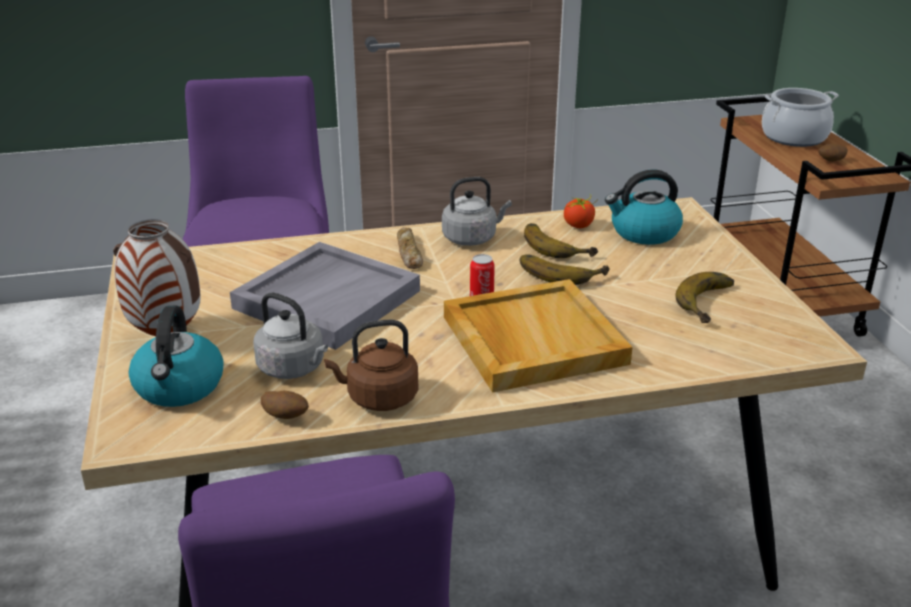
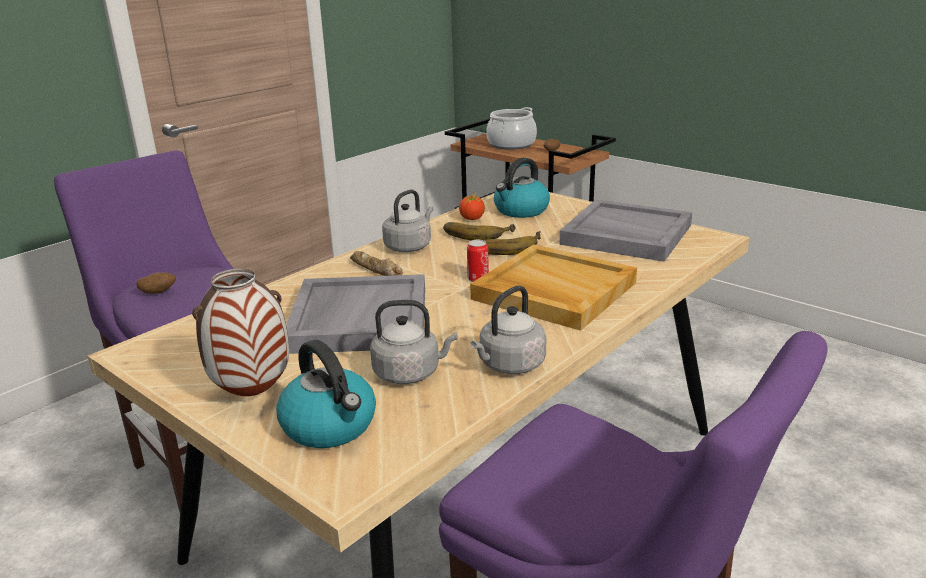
camera: 35 degrees left, 5 degrees down
potato [261,391,309,419] -> potato moved to [136,272,176,294]
brown kettle [324,320,418,411] -> grey kettle [470,286,546,374]
banana [675,272,734,323] -> grey tray [559,199,692,262]

